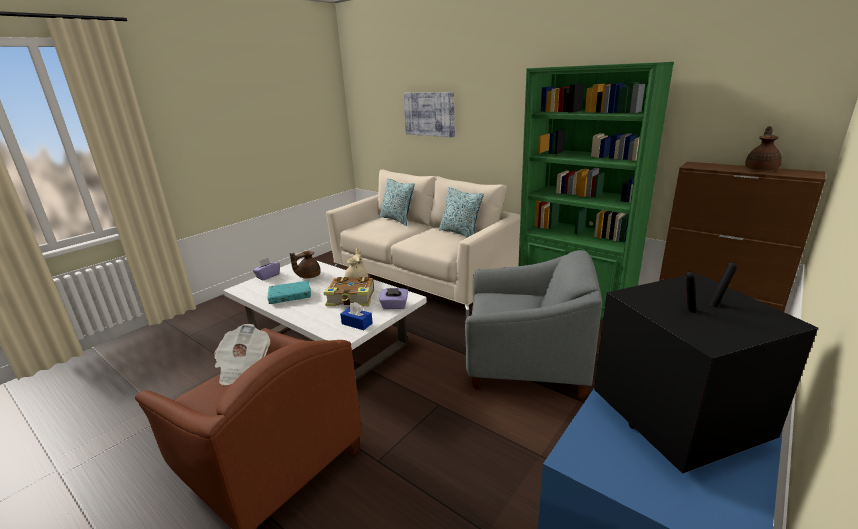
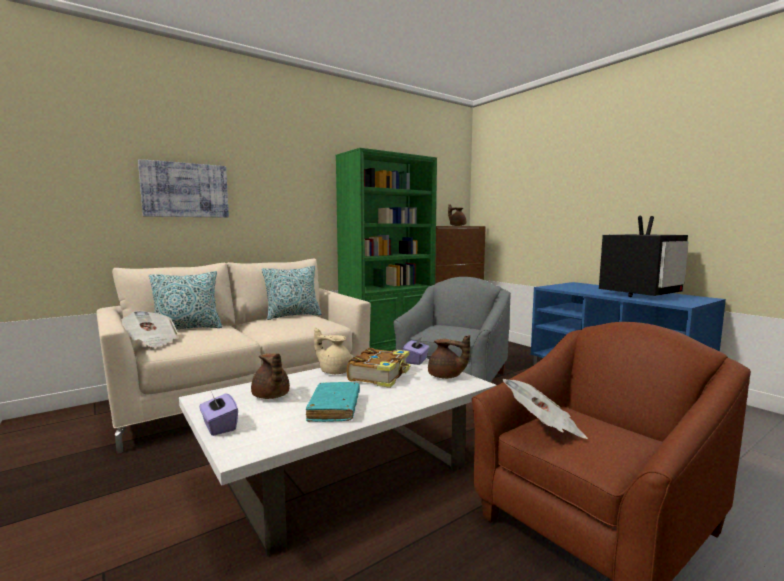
camera: 75 degrees left, 15 degrees down
blue tissue box [340,302,373,330] -> brown teapot [428,335,470,379]
television [594,262,818,474] -> television turned 120 degrees counterclockwise [599,216,689,297]
none -> newspaper [122,311,179,348]

